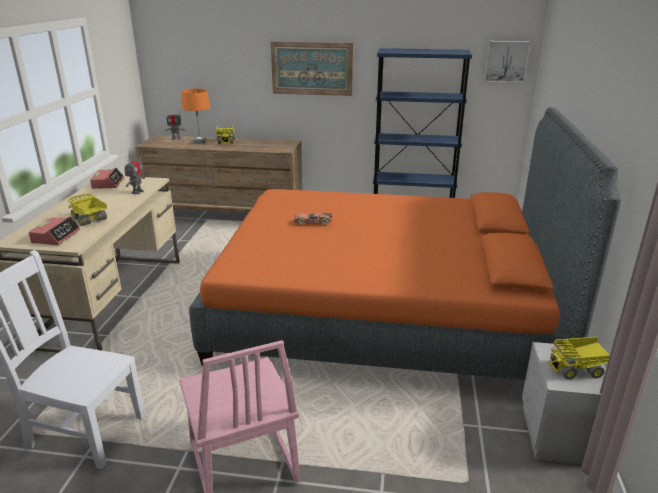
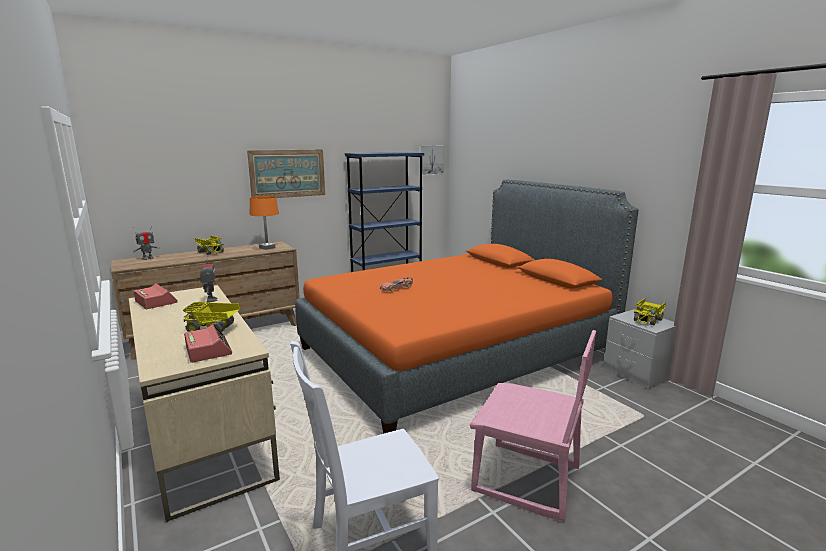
camera: 40 degrees left, 10 degrees down
orange table lamp [181,89,210,144] -> orange table lamp moved to [250,196,279,250]

